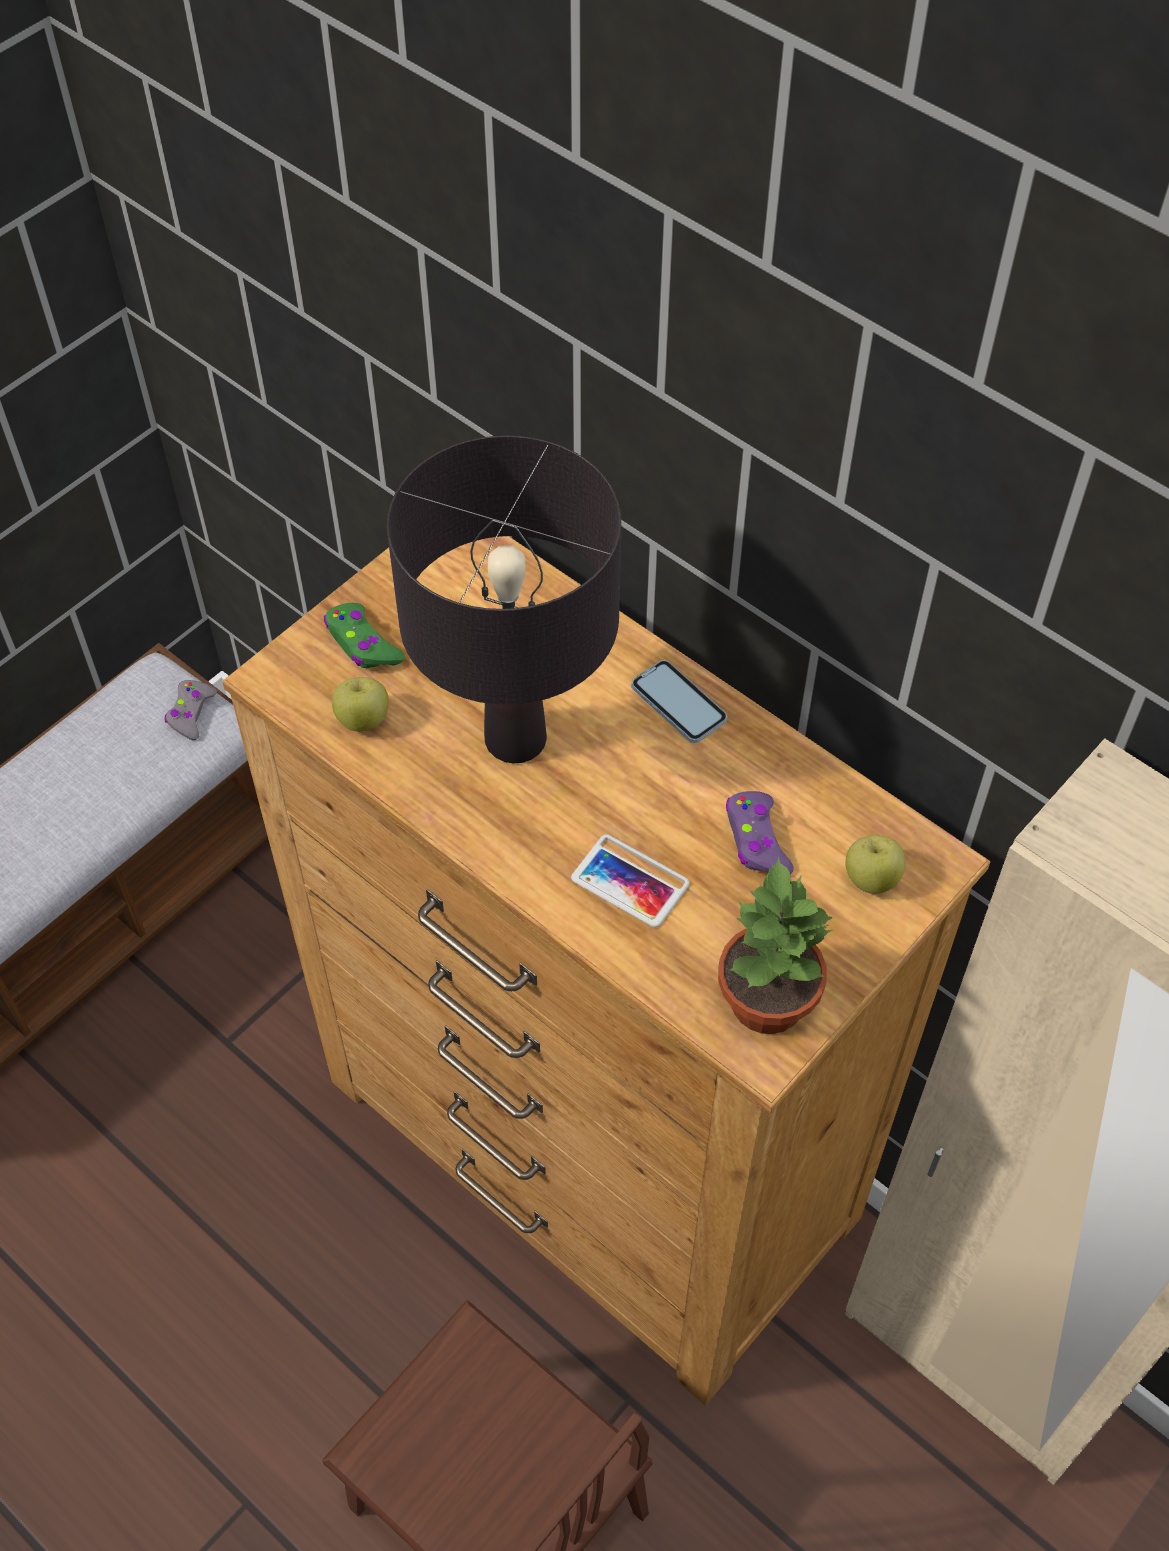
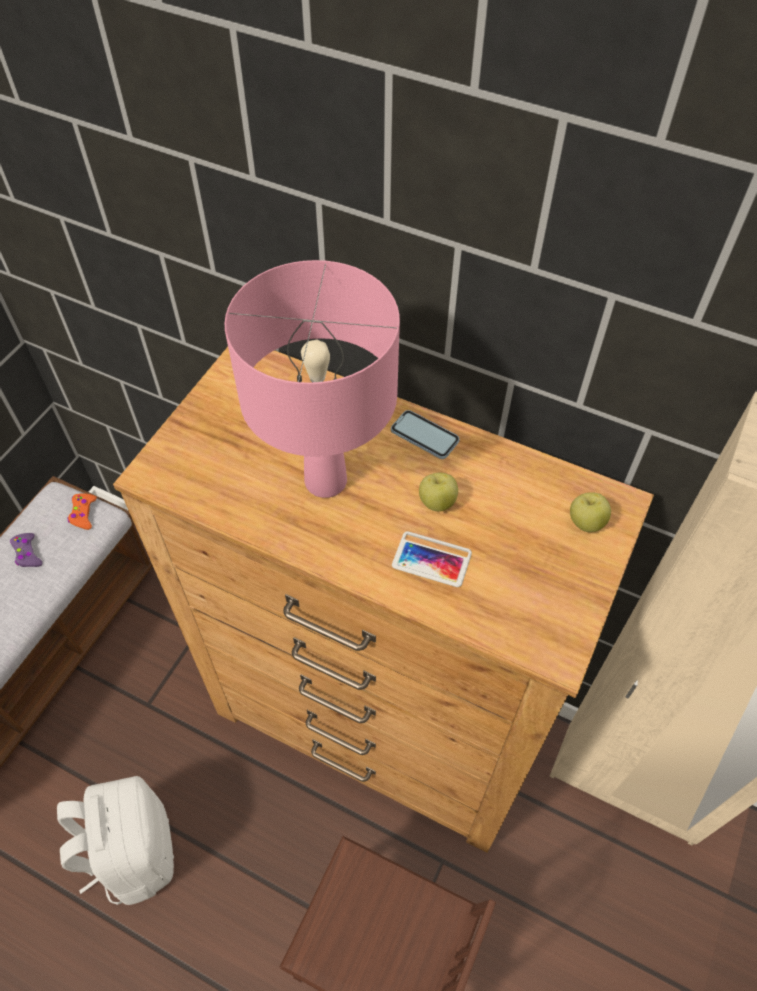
camera: 15 degrees left, 0 degrees up
grey game controller [165,680,217,740] -> orange game controller [67,493,97,530]
green game controller [324,603,405,668] -> none
apple [332,677,389,732] -> apple moved to [419,473,458,511]
black table lamp [387,436,621,764] -> pink table lamp [225,260,400,498]
potted plant [718,857,834,1034] -> none
purple game controller [726,791,793,874] -> purple game controller moved to [10,533,42,567]
none -> white backpack [57,776,174,905]

